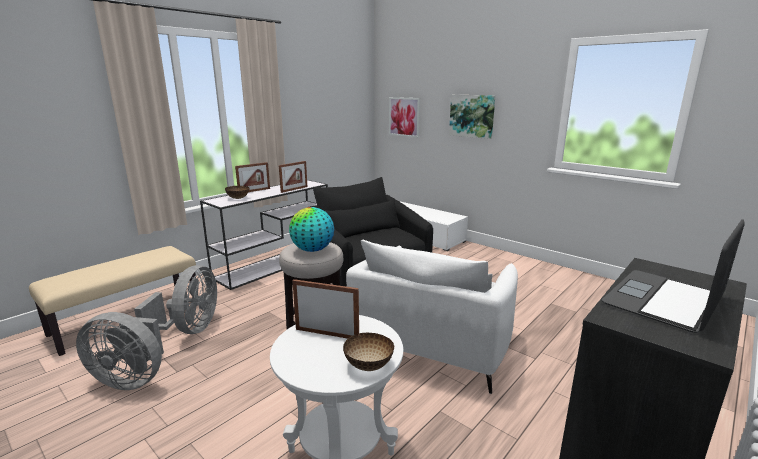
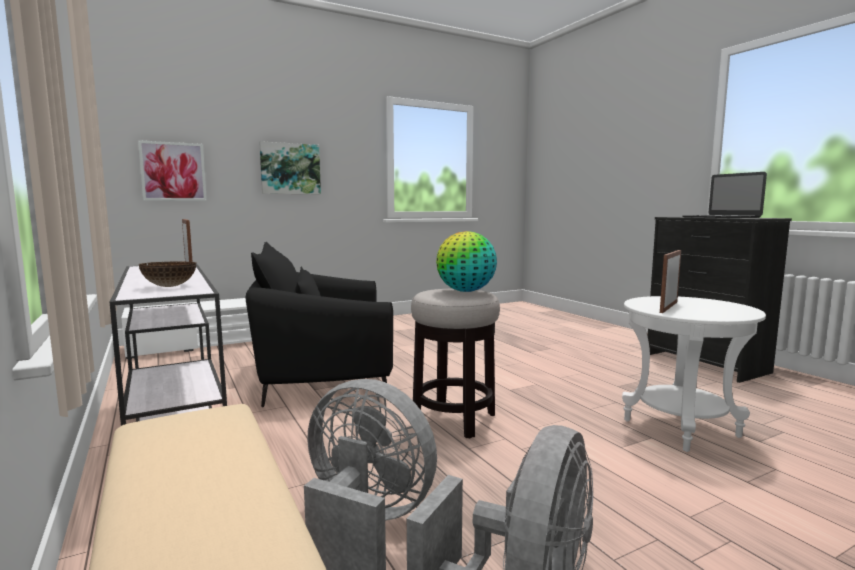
camera: 70 degrees left, 10 degrees down
picture frame [235,162,270,192] -> none
bowl [343,333,394,371] -> none
white armchair [346,240,518,394] -> none

